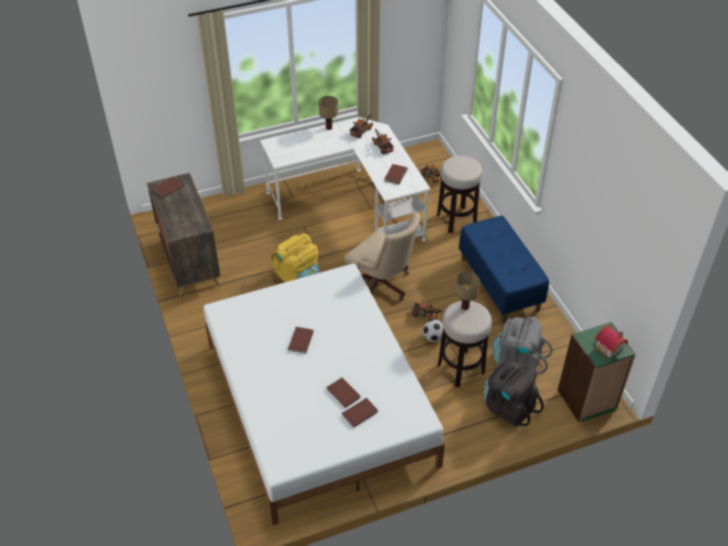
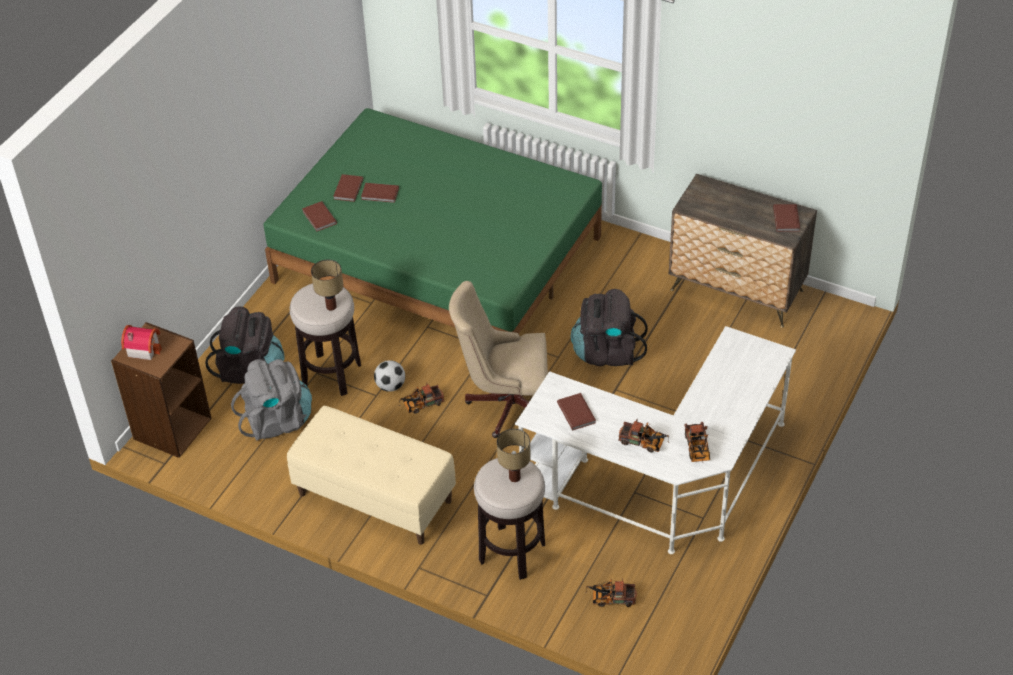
camera: 140 degrees right, 0 degrees up
white bed [203,264,445,525] -> green bed [263,108,602,334]
yellow backpack [271,234,320,282] -> black backpack [571,289,648,366]
brown book [288,327,314,353] -> brown book moved to [302,201,337,231]
table lamp [319,96,338,130] -> table lamp moved to [497,429,531,482]
blue bench [459,216,549,323] -> beige bench [287,406,456,545]
green bookcase [558,322,636,423] -> brown bookcase [111,322,212,458]

